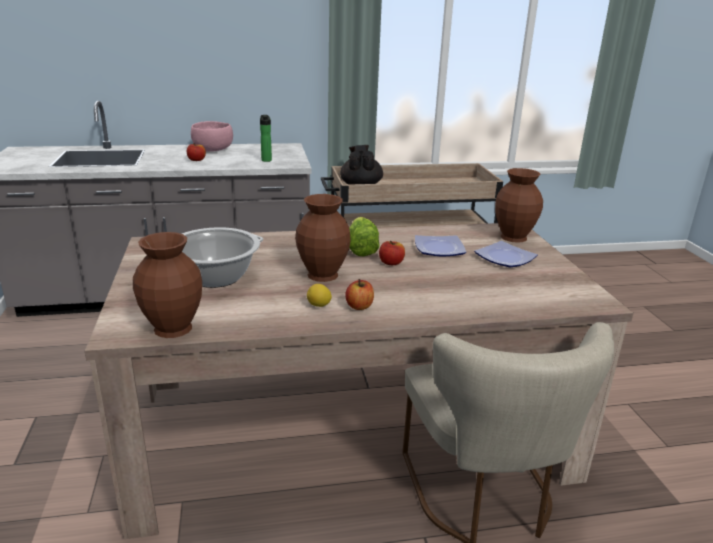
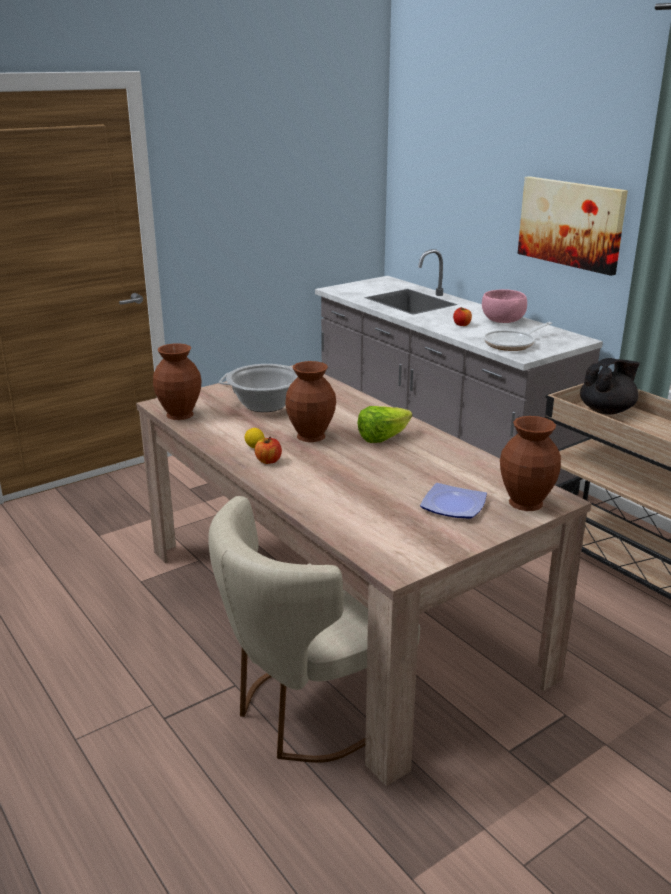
camera: 65 degrees right, 0 degrees up
bottle [260,115,272,162] -> frying pan [484,322,552,351]
apple [379,241,405,265] -> none
plate [415,235,466,257] -> none
none -> picture [518,176,628,276]

